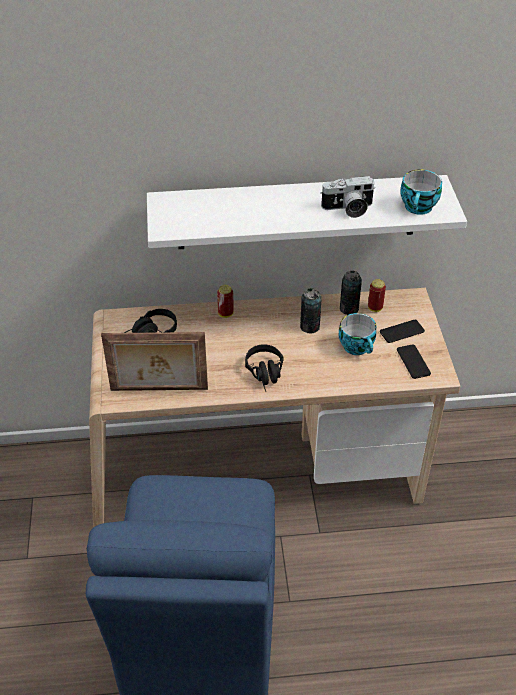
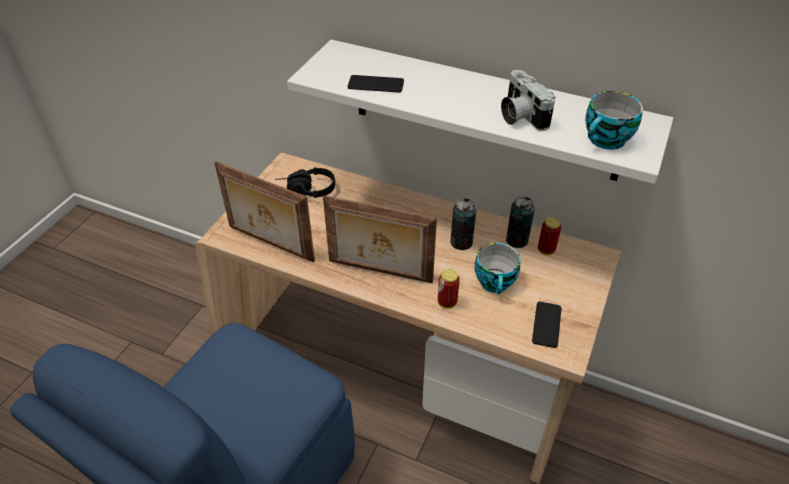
camera: 30 degrees right, 0 degrees up
can [217,285,234,318] -> can moved to [438,269,460,309]
black headphones [245,344,284,392] -> picture frame [323,195,437,283]
camera [320,176,375,218] -> camera turned 45 degrees clockwise [501,70,555,131]
phone [380,319,425,343] -> phone moved to [348,75,404,93]

